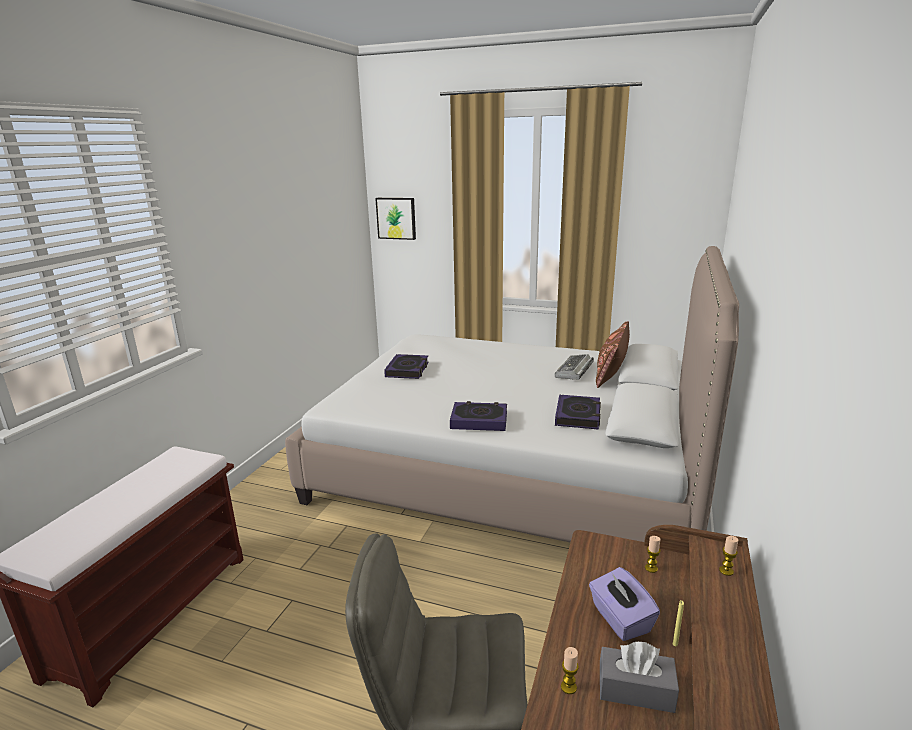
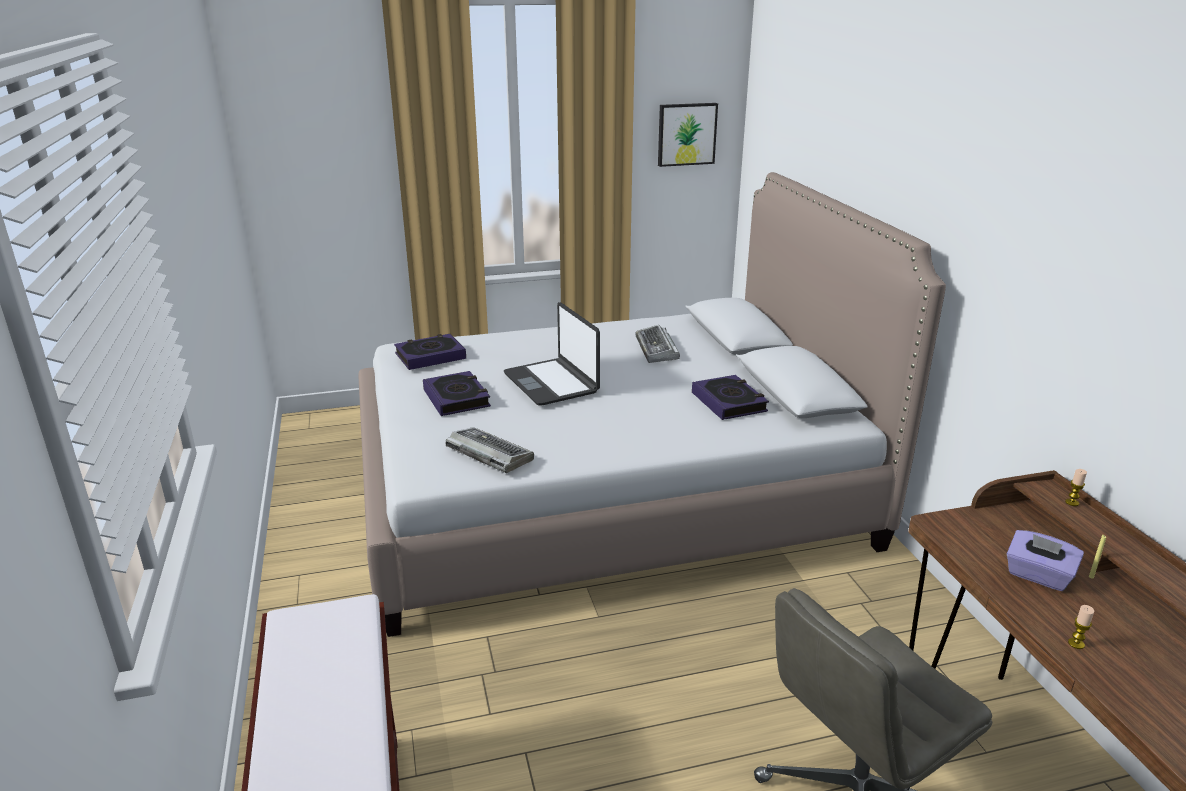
camera: 35 degrees left, 5 degrees up
picture [375,198,416,240] -> picture moved to [658,103,718,167]
book [450,401,507,431] -> book moved to [394,334,466,370]
brown pillow [596,321,630,388] -> none
grey tissue box [600,642,679,713] -> none
candle [645,536,660,573] -> none
none -> keyboard [446,427,534,473]
none -> laptop [504,302,600,406]

